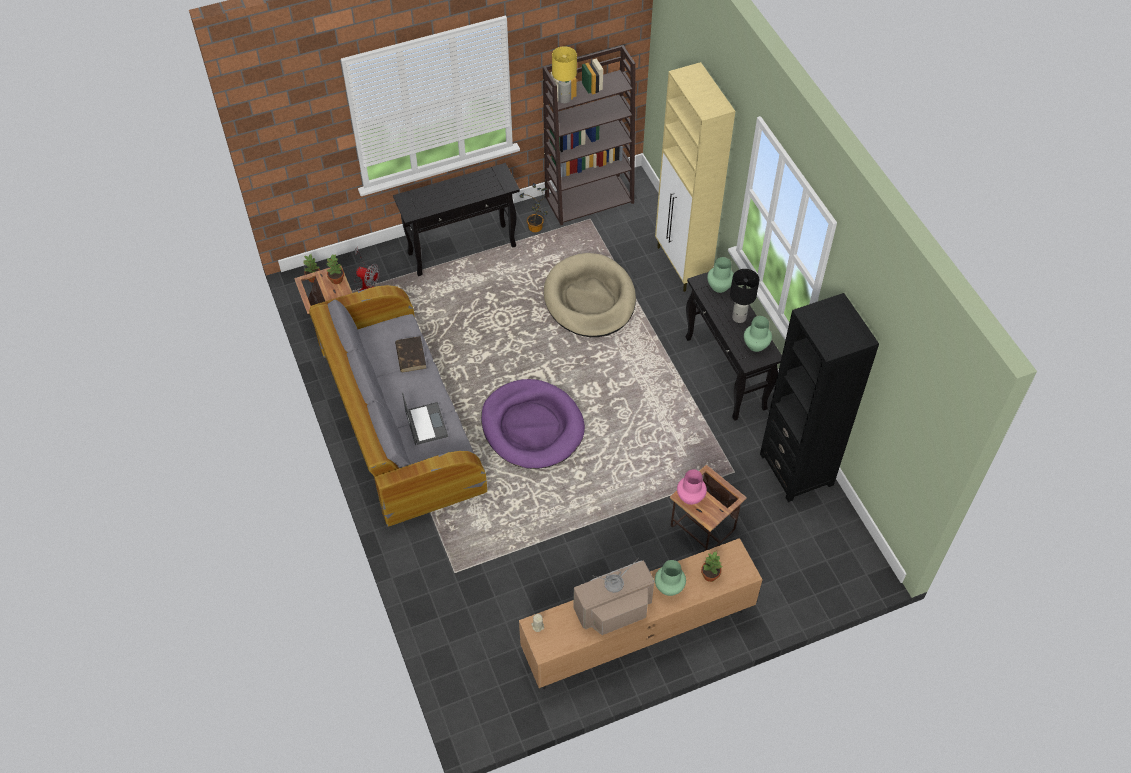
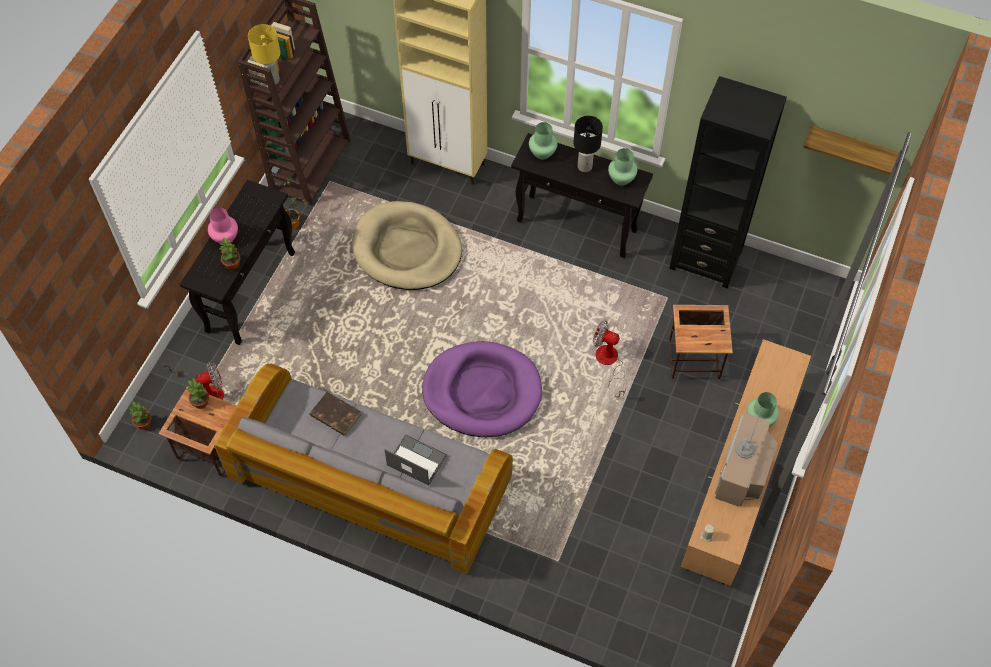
camera: 45 degrees left, 5 degrees up
pink vase [677,469,707,505] -> pink vase moved to [208,207,238,243]
potted plant [701,551,722,582] -> potted plant moved to [220,238,240,270]
none -> fan [593,321,626,397]
none -> shelf [803,125,900,175]

